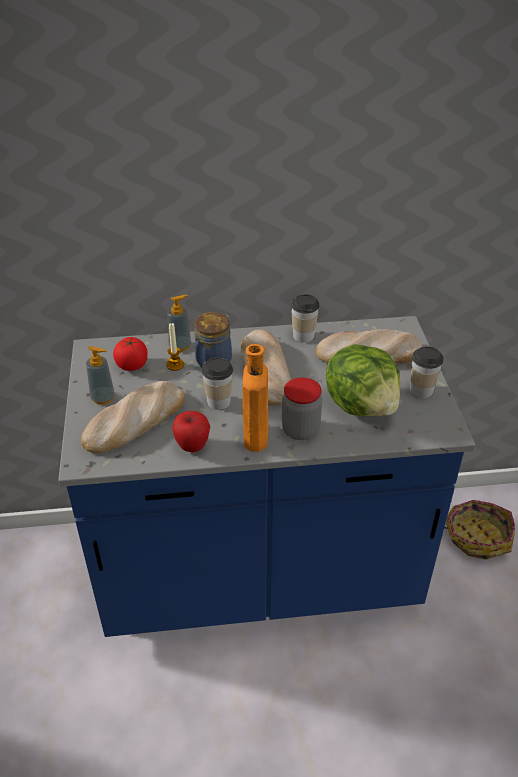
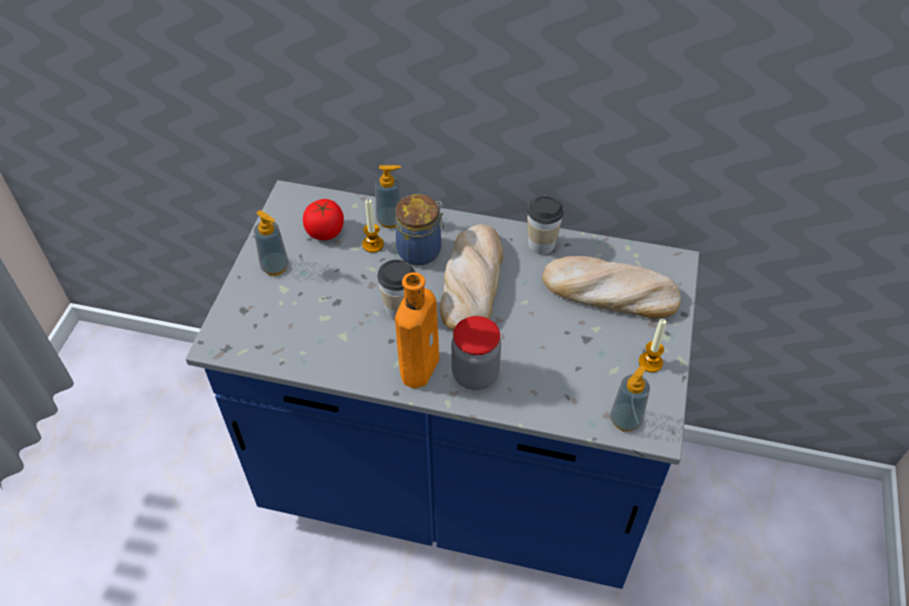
camera: 20 degrees right, 10 degrees up
bread [81,381,185,453] -> none
apple [172,411,210,452] -> none
lettuce [326,344,400,417] -> none
cup [410,346,443,398] -> candle [639,319,666,373]
basket [444,500,515,560] -> none
none -> soap dispenser [610,366,650,432]

